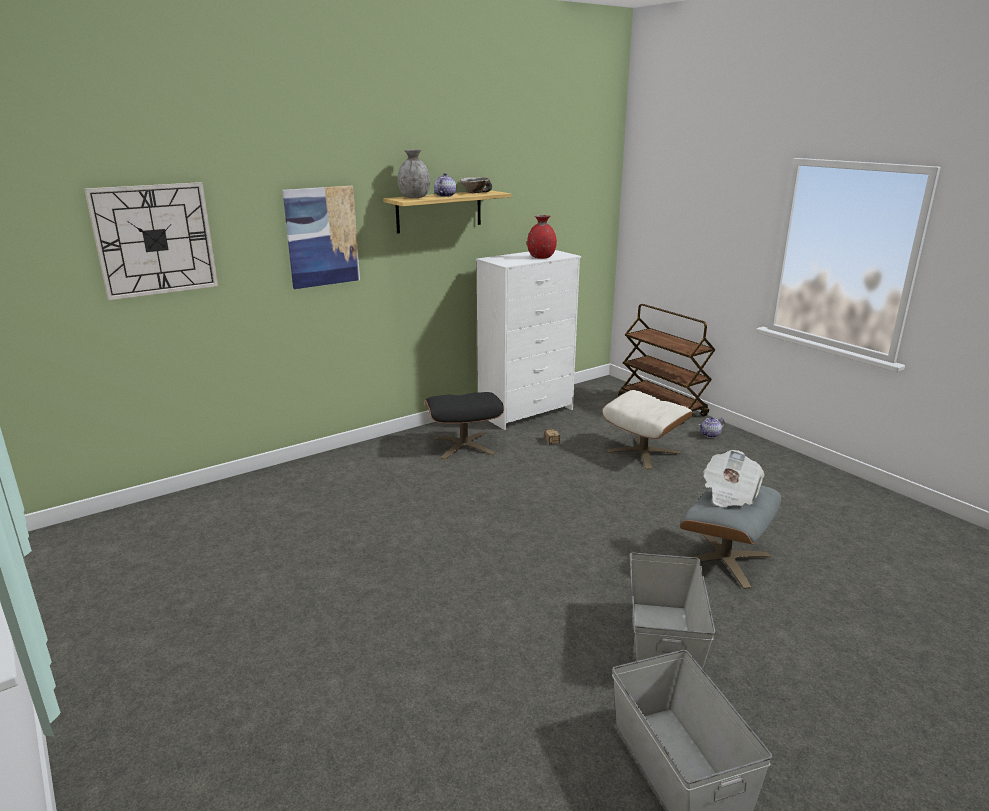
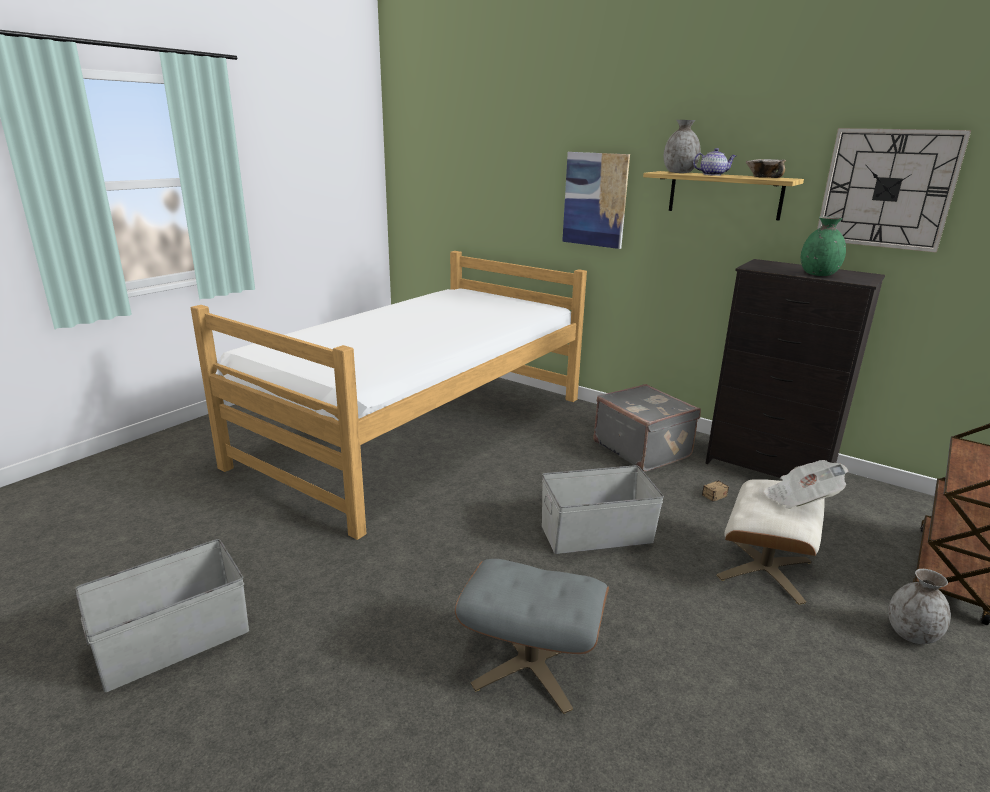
camera: 70 degrees right, 0 degrees up
wall clock [84,182,218,300] -> wall clock moved to [817,128,971,253]
black ottoman [424,392,504,460] -> grey suitcase [593,384,701,471]
white dresser [476,250,581,430] -> black dresser [705,259,885,478]
red vase [527,215,557,259] -> green vase [801,217,846,276]
grey storage box [629,553,715,669] -> grey storage box moved to [542,465,664,554]
teapot [699,417,725,438] -> grey vase [888,569,951,644]
newspaper [703,450,764,507] -> newspaper moved to [764,460,849,509]
none -> bed [191,251,587,540]

